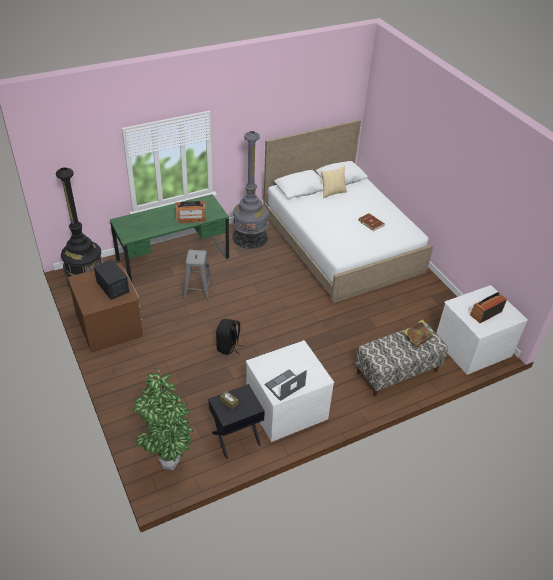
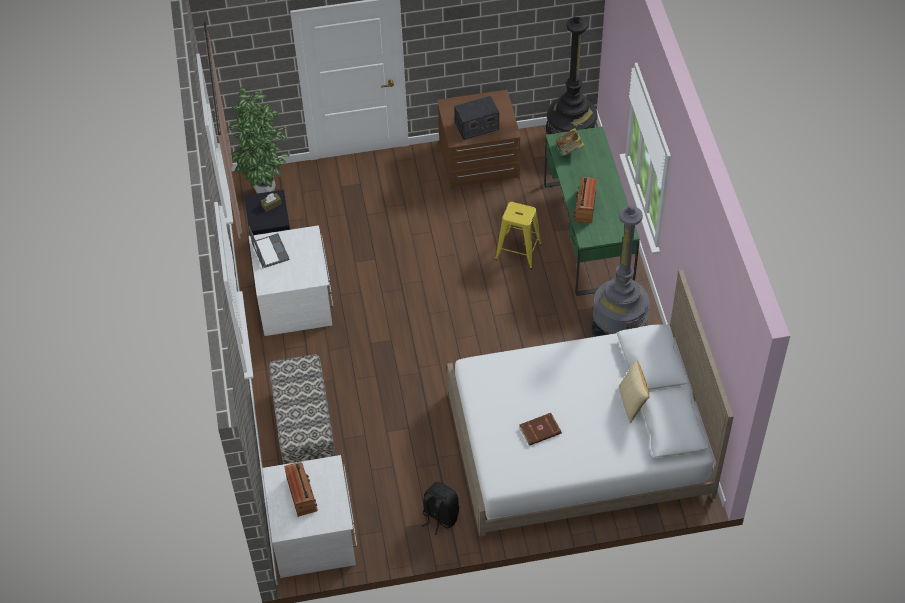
camera: 110 degrees right, 10 degrees up
grey stool [183,250,212,300] -> yellow stool [495,202,542,269]
black backpack [216,319,244,355] -> black backpack moved to [422,482,459,535]
book [403,319,433,348] -> book moved to [556,128,585,156]

